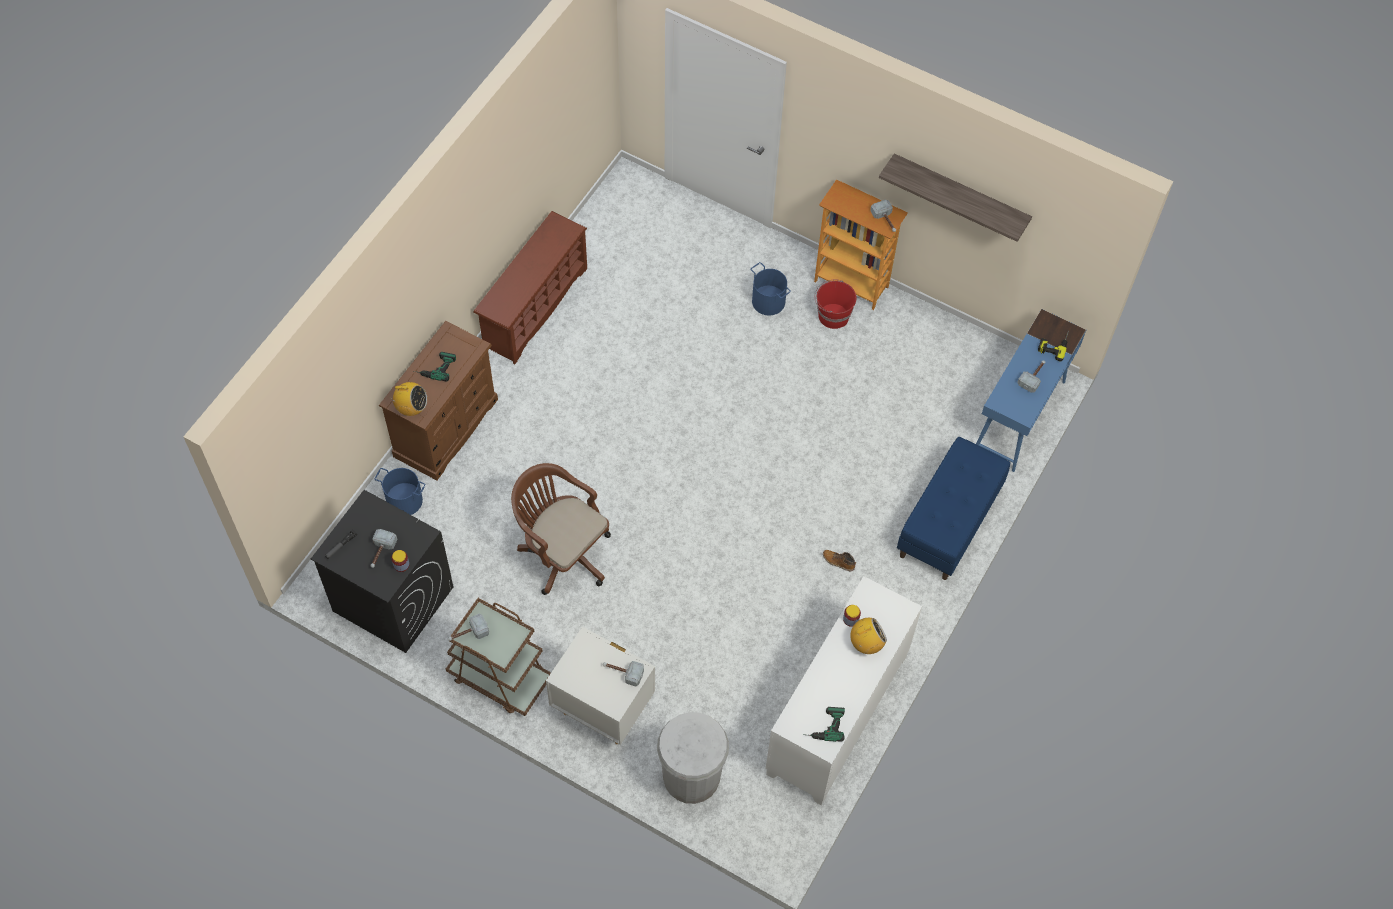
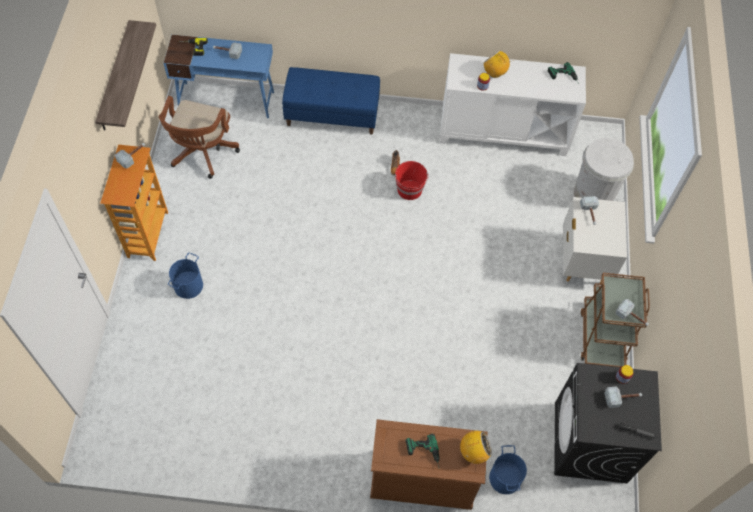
camera: 115 degrees left, 0 degrees up
radio [388,382,427,416] -> radio turned 90 degrees clockwise [460,431,492,464]
brown shoe rack [473,211,587,364] -> none
brown office chair [511,463,611,595] -> brown office chair moved to [159,96,240,179]
red bucket [815,279,857,329] -> red bucket moved to [395,161,428,200]

